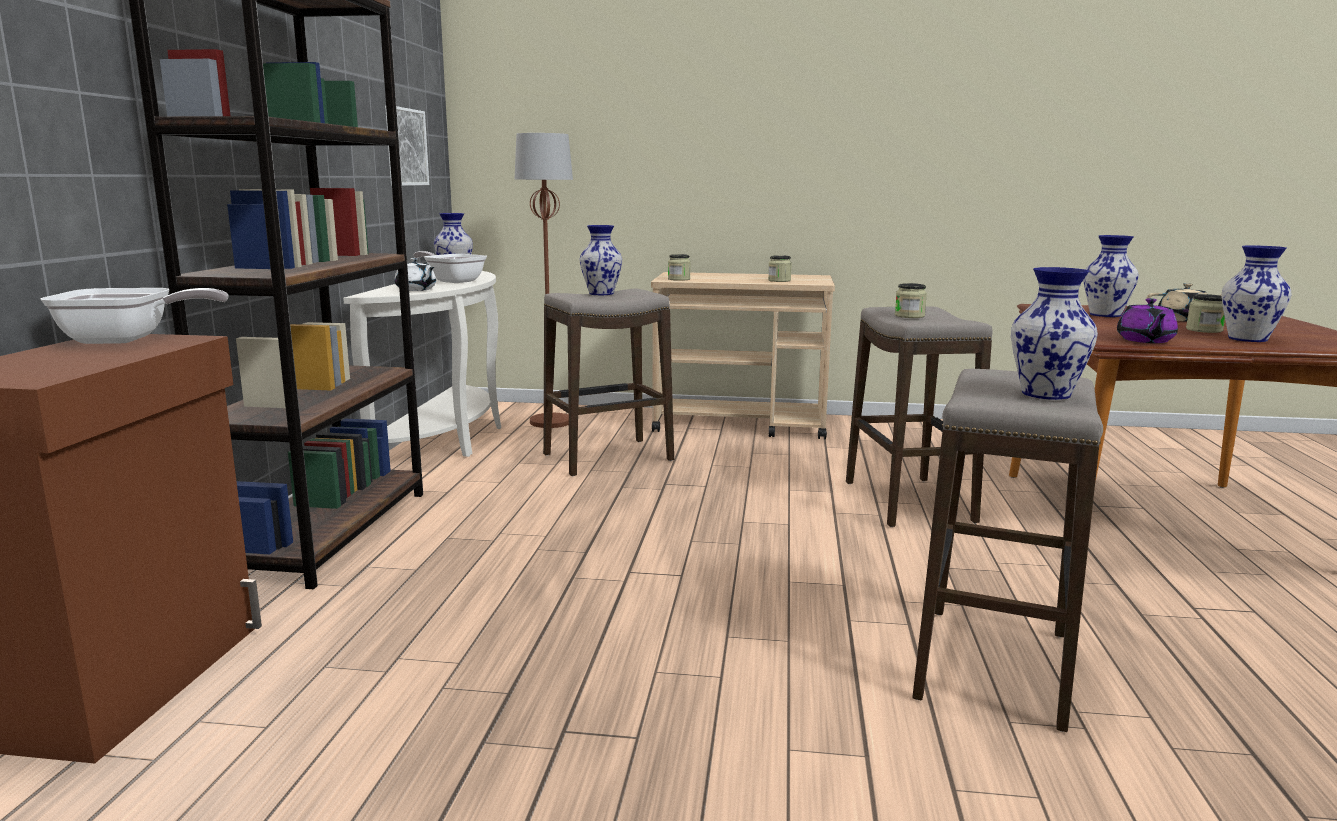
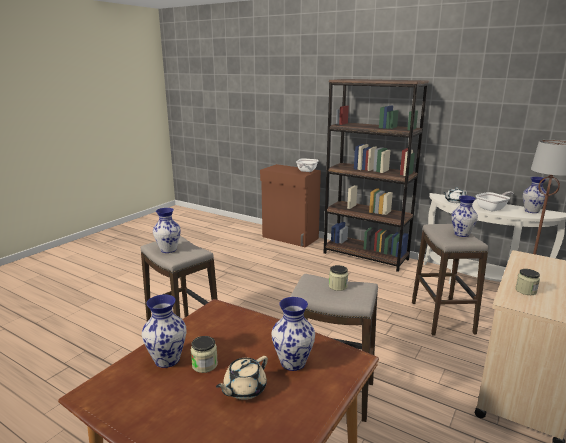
camera: 115 degrees right, 5 degrees up
picture [385,106,429,186] -> none
jar [668,254,691,281] -> none
purple teapot [1117,298,1178,343] -> none

